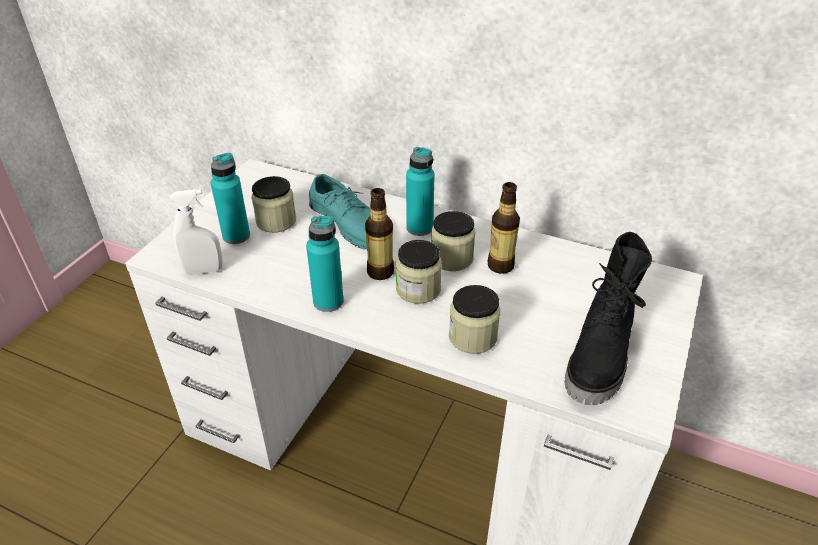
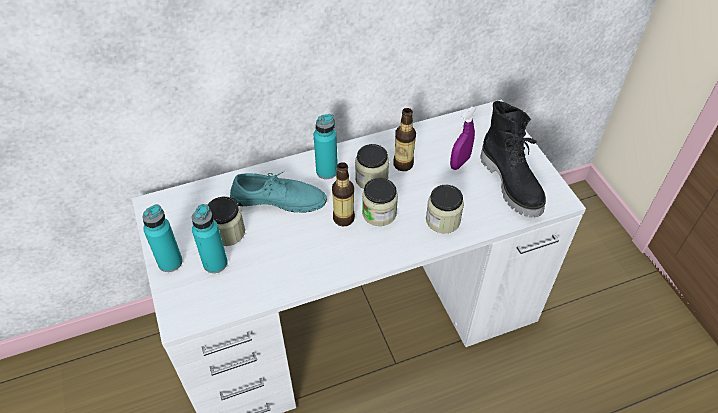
camera: 45 degrees left, 10 degrees up
white spray bottle [170,189,222,275] -> none
turquoise bottle [306,216,344,312] -> turquoise bottle moved to [143,204,183,272]
none -> purple spray bottle [450,107,476,170]

